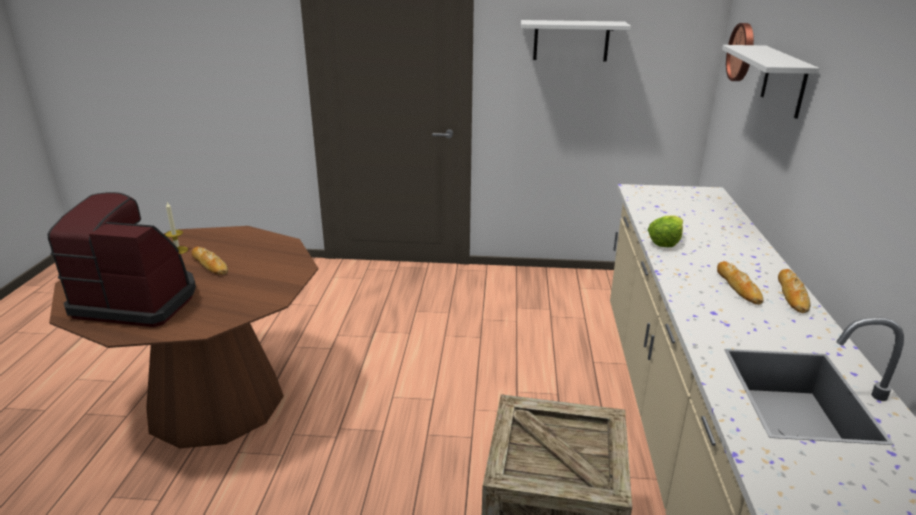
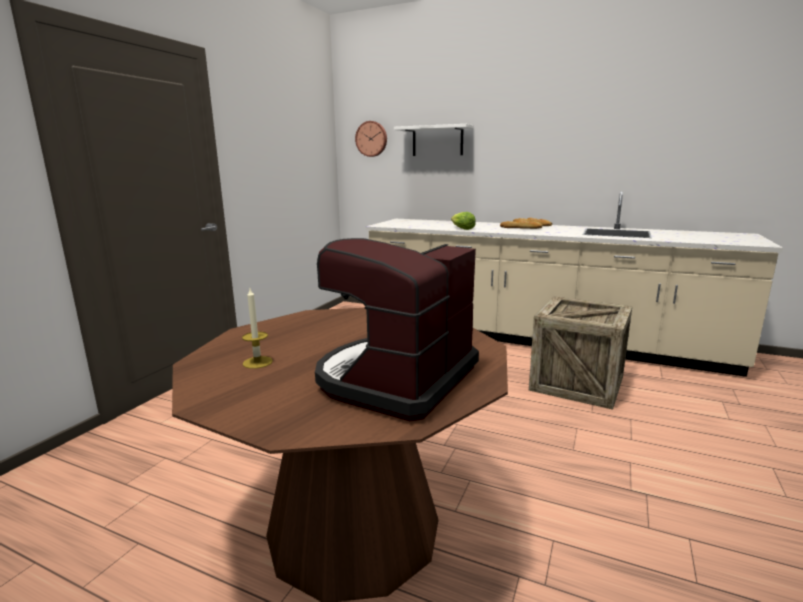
camera: 70 degrees left, 10 degrees down
bread [191,247,228,275] -> none
white shelf [521,20,631,62] -> none

